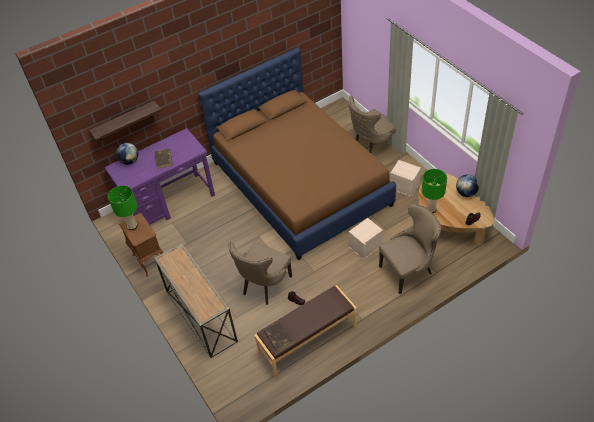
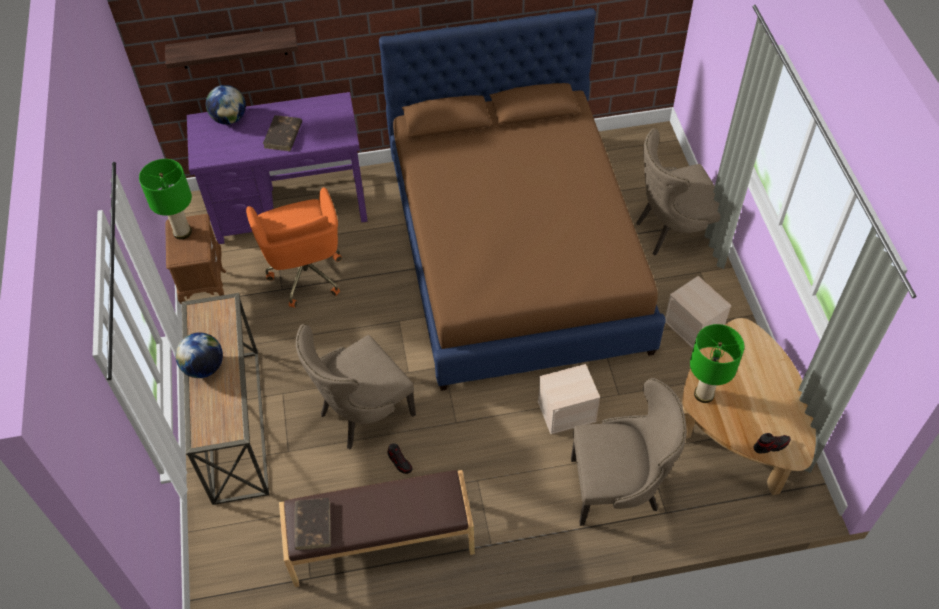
camera: 20 degrees right, 5 degrees up
globe [456,175,479,197] -> globe moved to [176,333,223,378]
none -> orange office chair [246,188,342,308]

